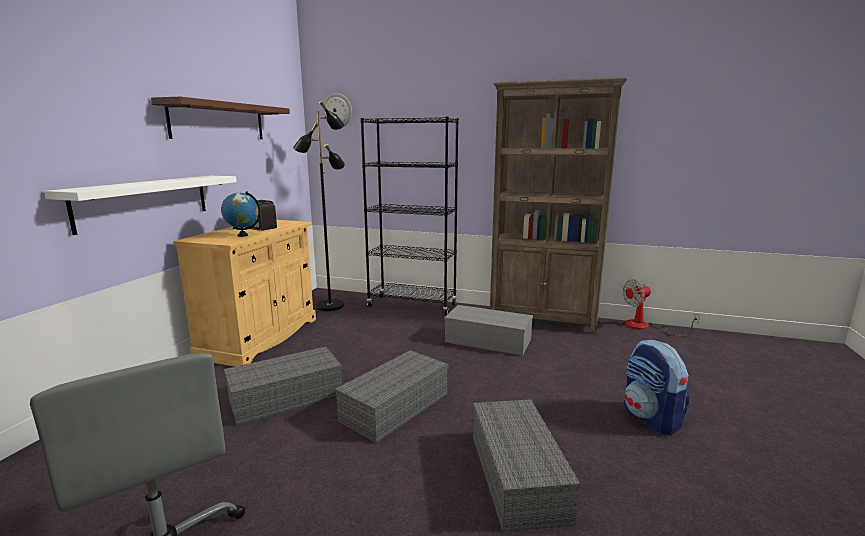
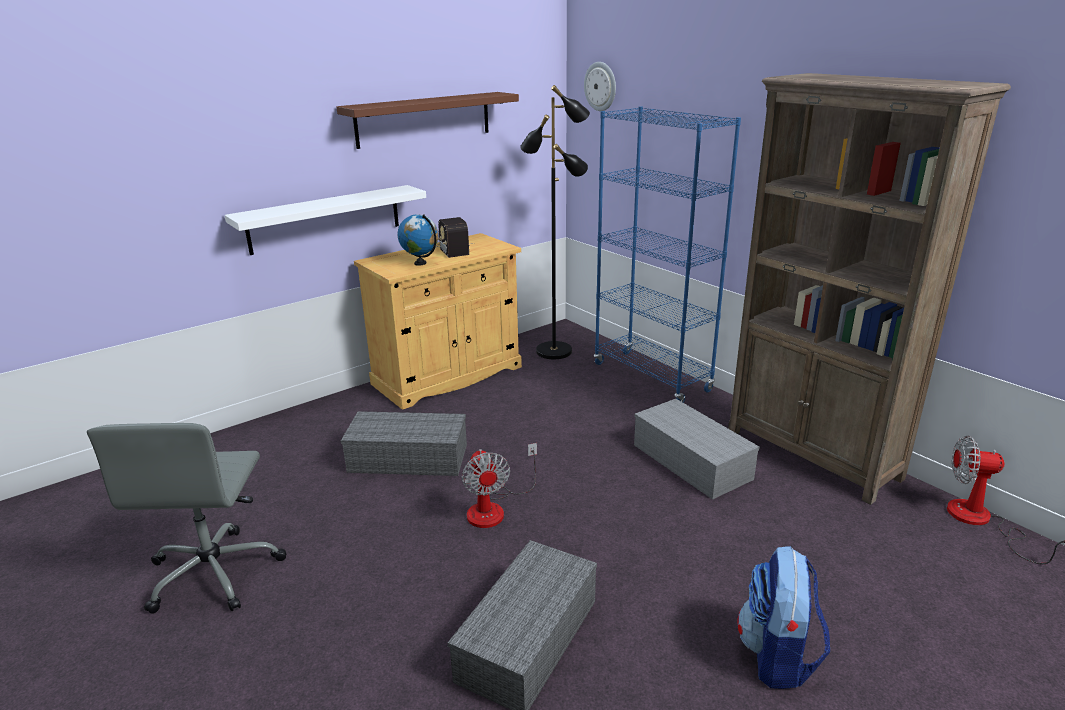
camera: 35 degrees right, 10 degrees up
grey storage box [335,350,448,443] -> fan [462,443,537,528]
black bookcase [360,116,459,316] -> blue bookcase [594,106,741,403]

